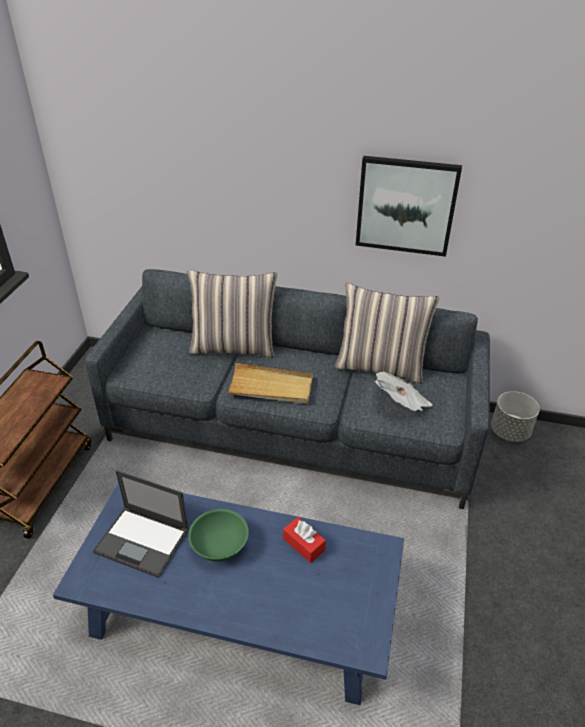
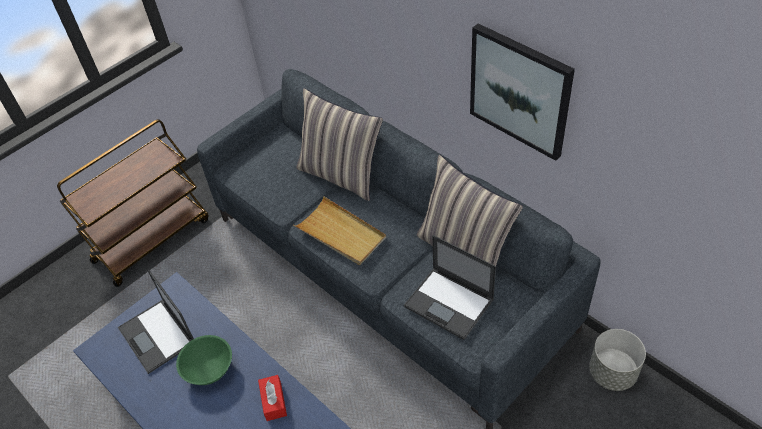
camera: 35 degrees right, 10 degrees up
newspaper [375,372,433,411] -> laptop [404,235,496,340]

